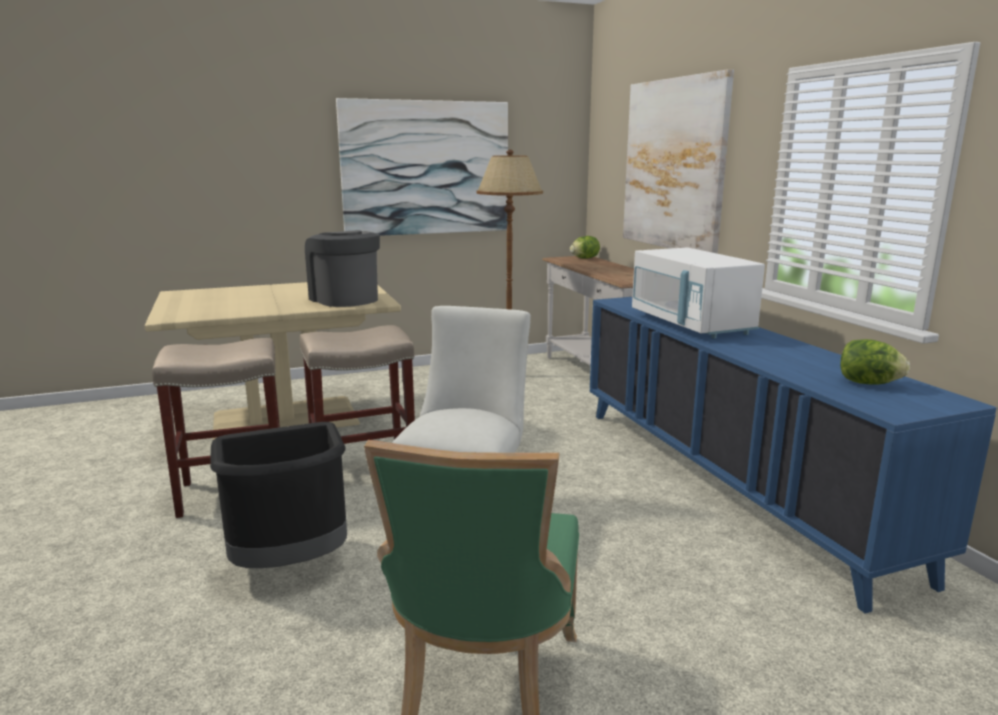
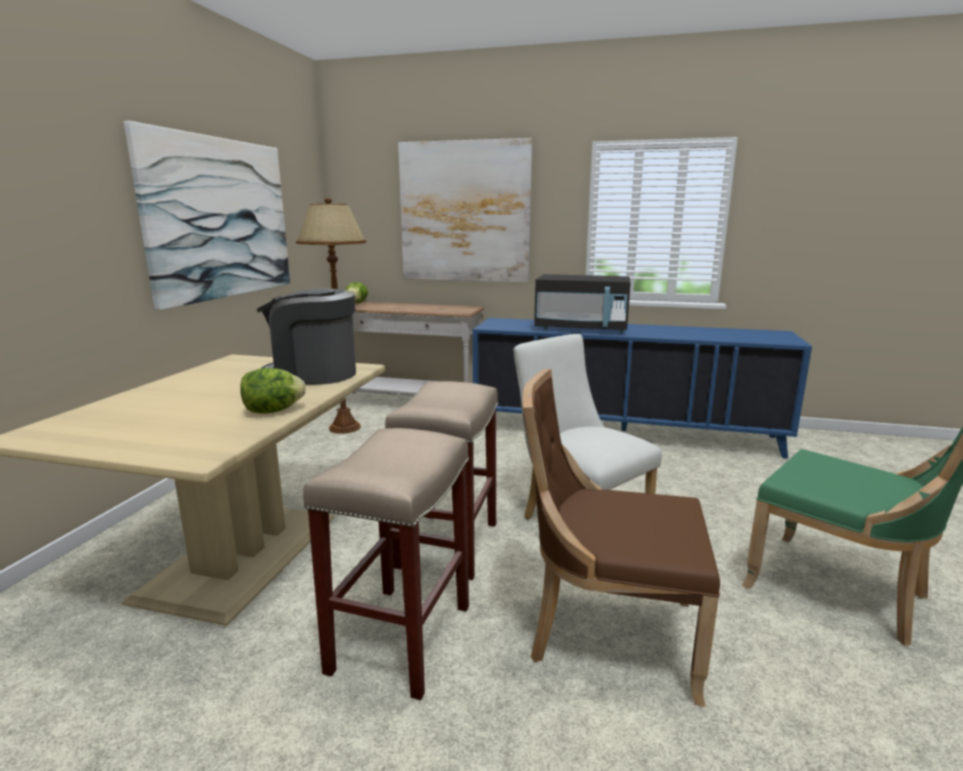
camera: 55 degrees left, 0 degrees up
black trash can [210,422,347,568] -> brown chair [523,369,720,707]
white microwave [632,247,765,339] -> black microwave [534,274,631,333]
lettuce [841,339,910,385] -> lettuce moved to [240,368,306,414]

